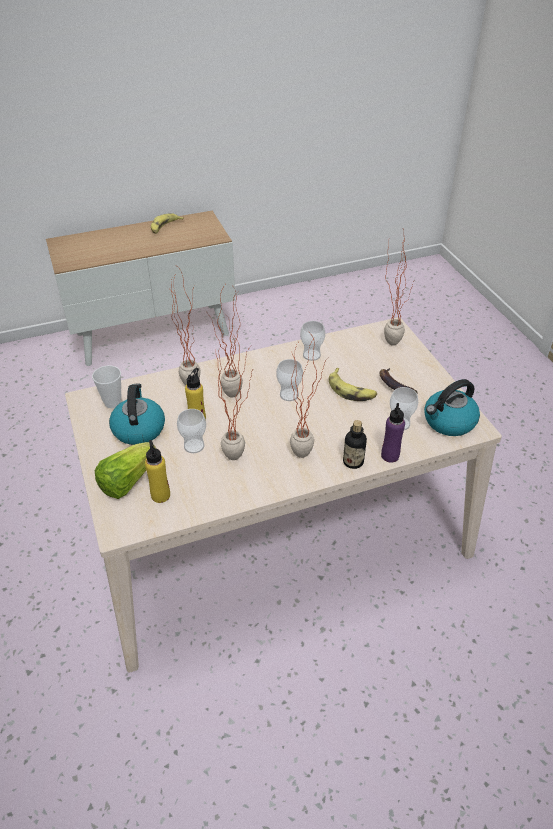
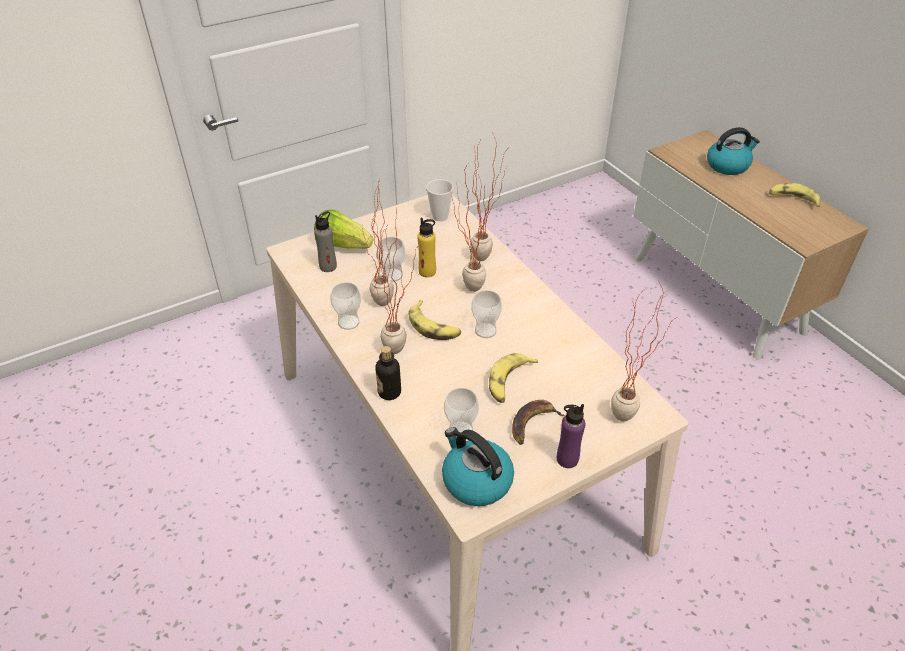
camera: 80 degrees right, 0 degrees up
kettle [109,384,165,445] -> kettle moved to [707,127,760,175]
yellow bottle [145,440,170,503] -> grey bottle [314,211,337,272]
cup [300,321,325,361] -> cup moved to [330,282,361,330]
purple bottle [381,403,405,462] -> purple bottle moved to [557,404,585,468]
none -> banana [409,300,461,340]

